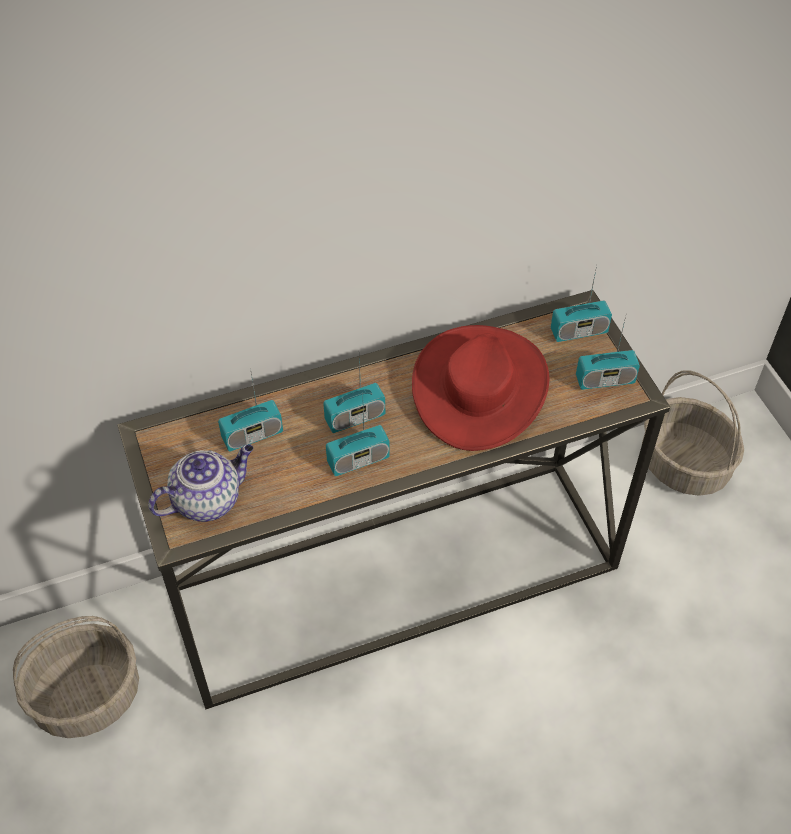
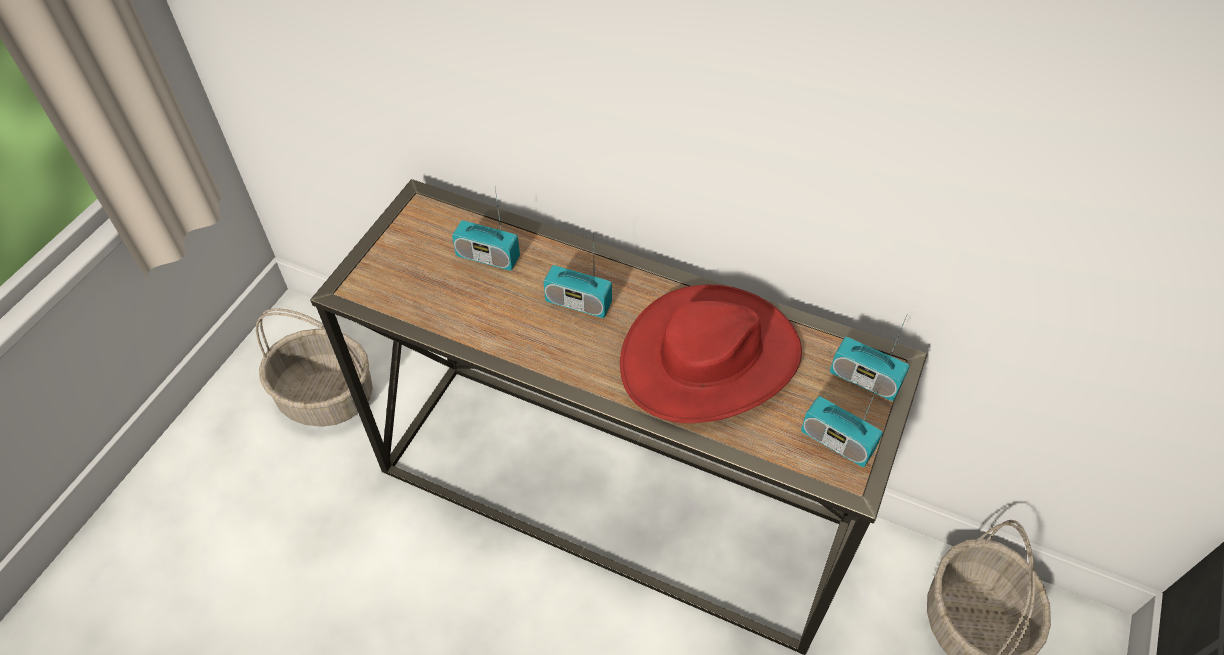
camera: 45 degrees right, 0 degrees up
teapot [148,445,253,522] -> none
radio [326,406,390,476] -> none

